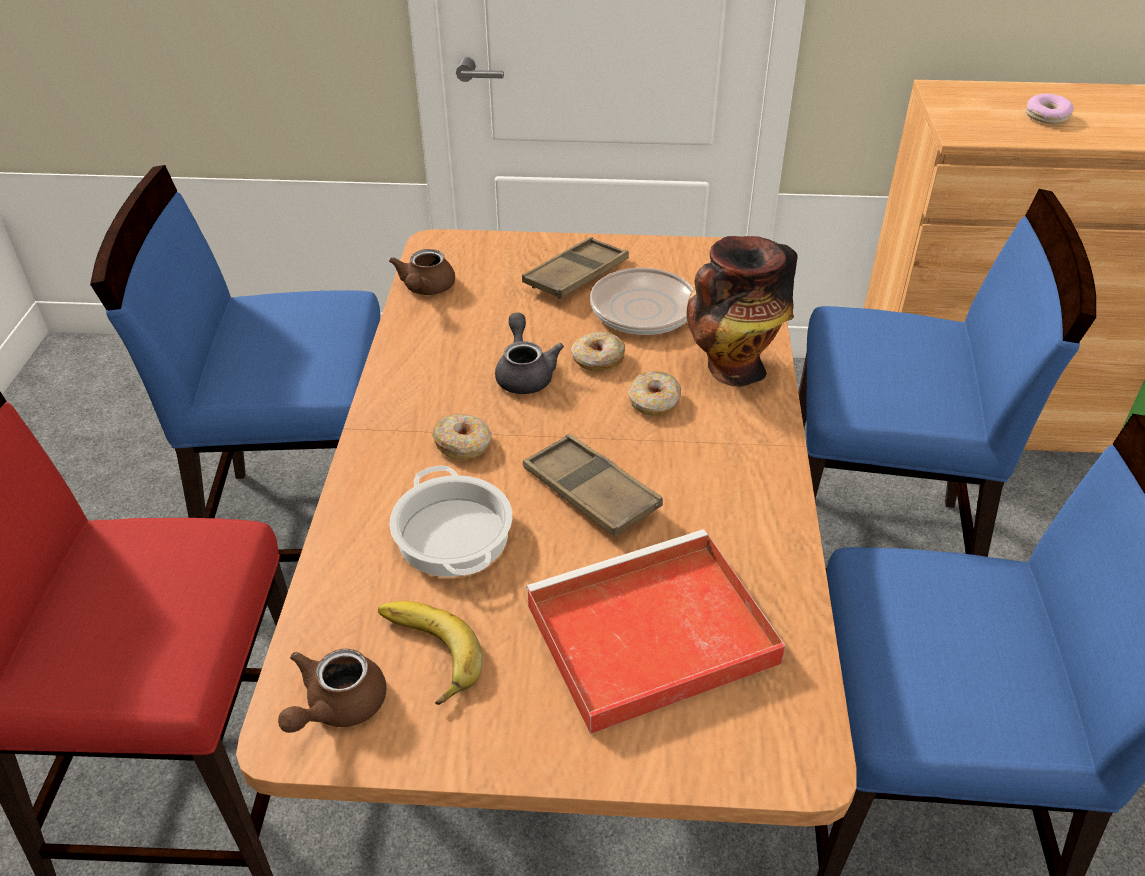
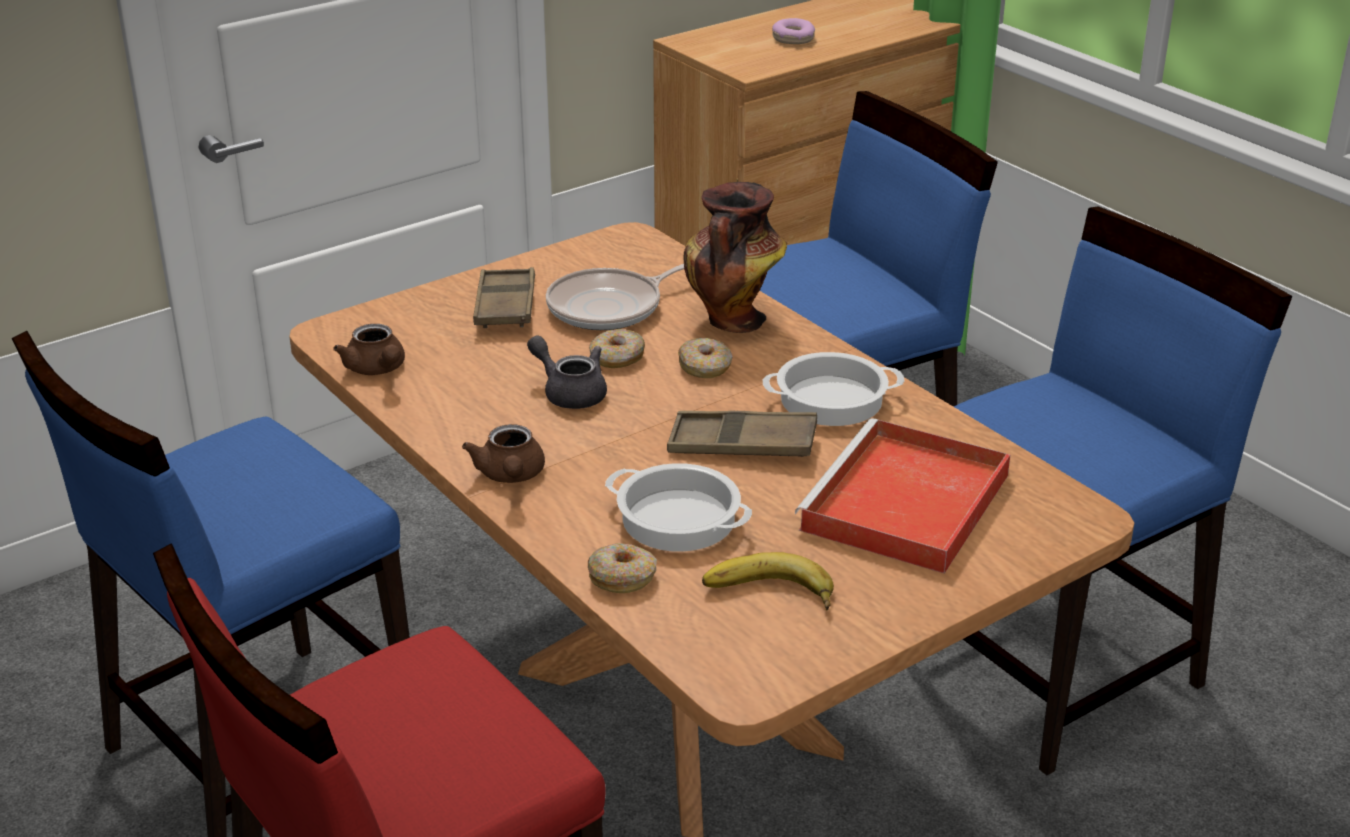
camera: 40 degrees left, 10 degrees down
brown teapot [278,649,386,733] -> brown teapot moved to [462,424,545,483]
donut [432,414,492,460] -> donut moved to [588,543,657,593]
none -> cooking pot [763,352,905,426]

